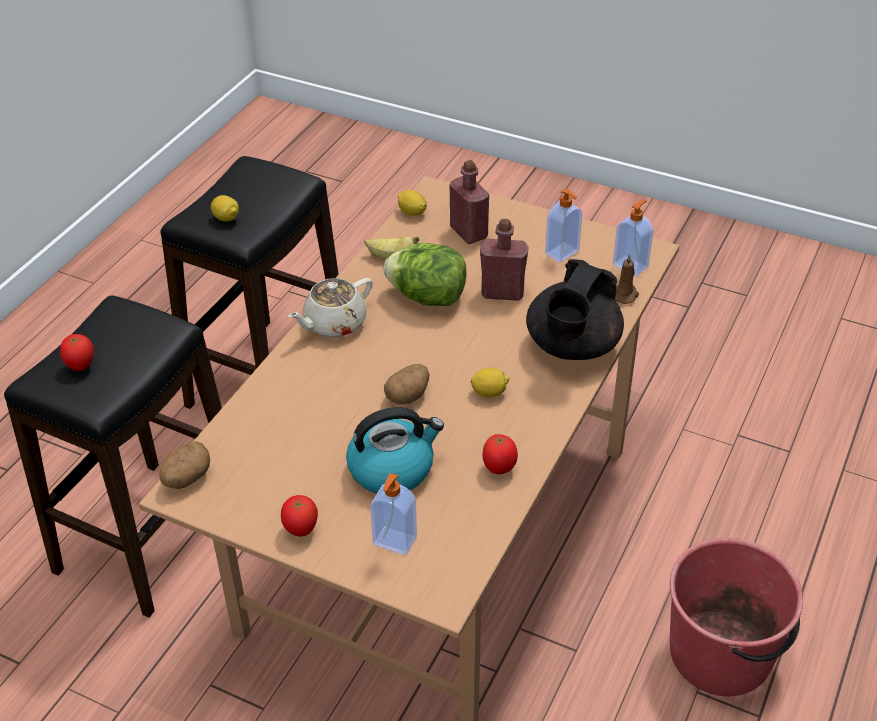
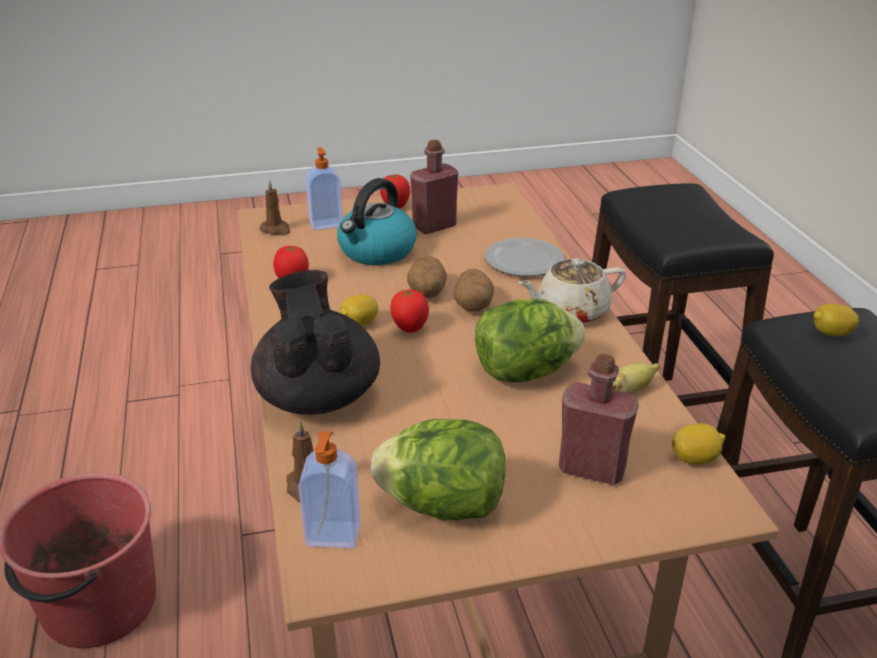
camera: 140 degrees right, 10 degrees down
tomato [60,334,94,371] -> tomato moved to [390,289,429,333]
potato [160,441,210,489] -> potato moved to [454,269,494,311]
beige teapot [288,278,373,337] -> beige teapot turned 120 degrees counterclockwise [518,258,626,324]
red bottle [480,219,529,301] -> red bottle moved to [410,140,458,234]
soap dispenser [545,189,582,263] -> lettuce [371,419,506,520]
none -> brown candle [260,180,290,235]
none -> plate [484,238,564,276]

